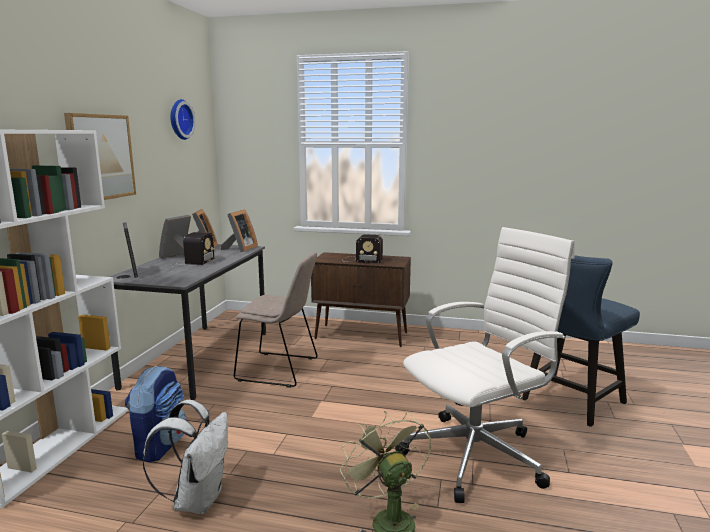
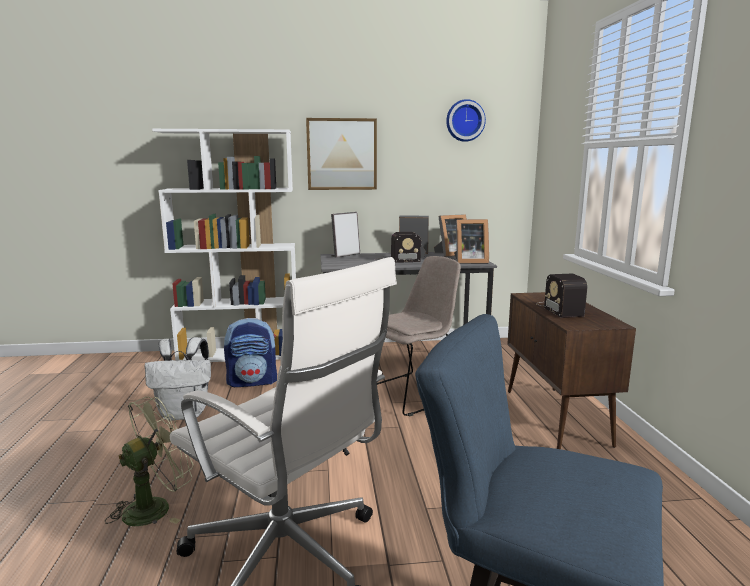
camera: 70 degrees right, 0 degrees up
beige chair [234,252,318,388] -> beige chair turned 120 degrees counterclockwise [377,256,461,417]

